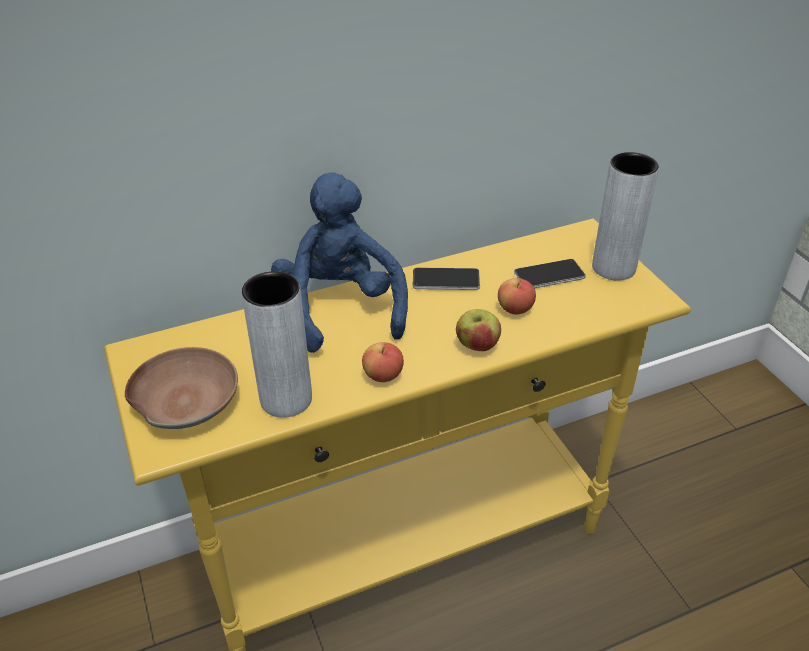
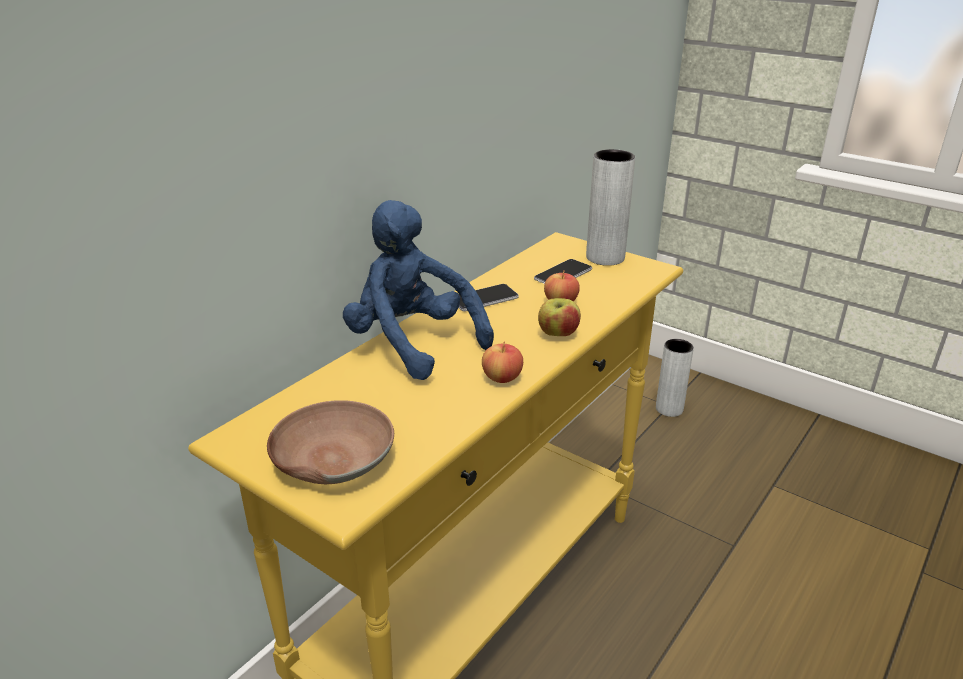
camera: 30 degrees left, 10 degrees down
grey vase [241,271,312,418] -> grey vase moved to [656,339,694,417]

